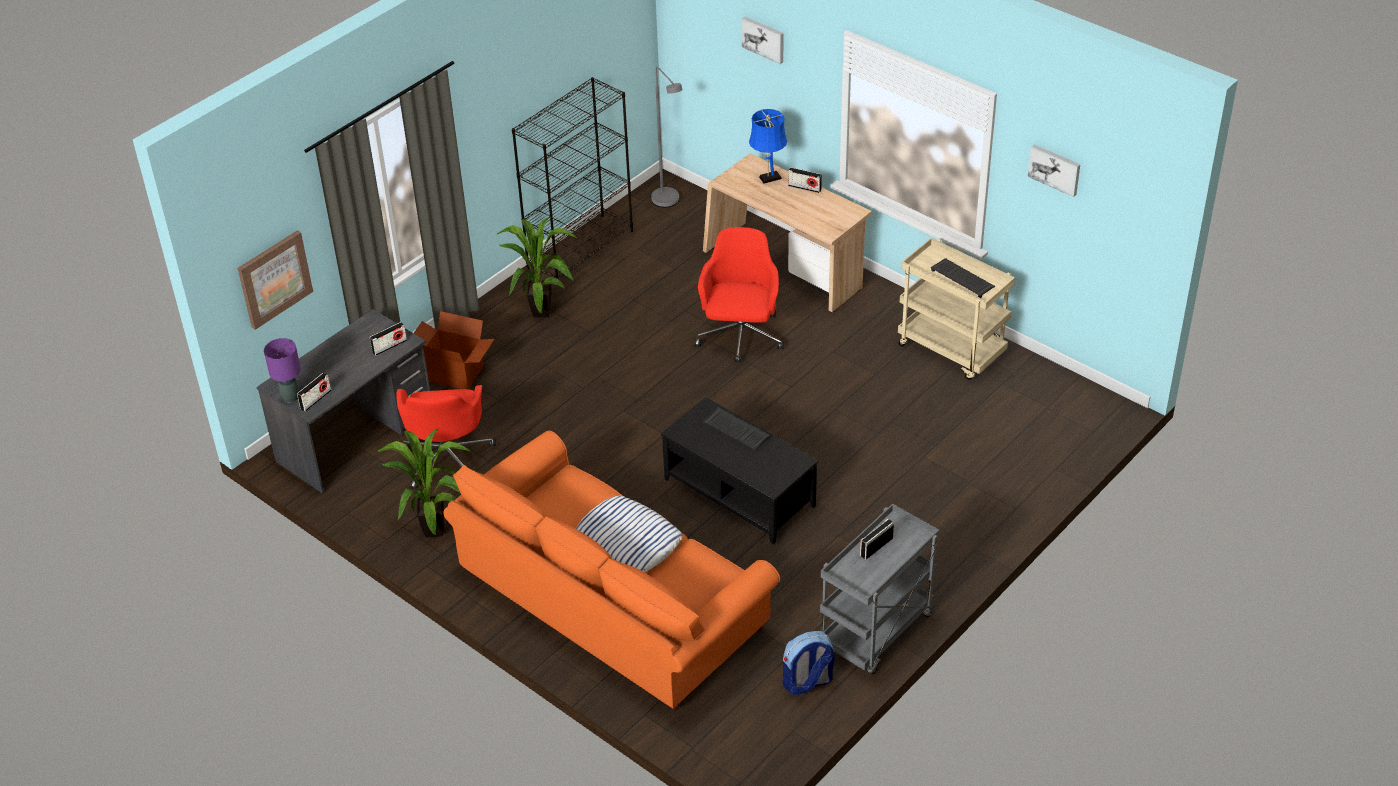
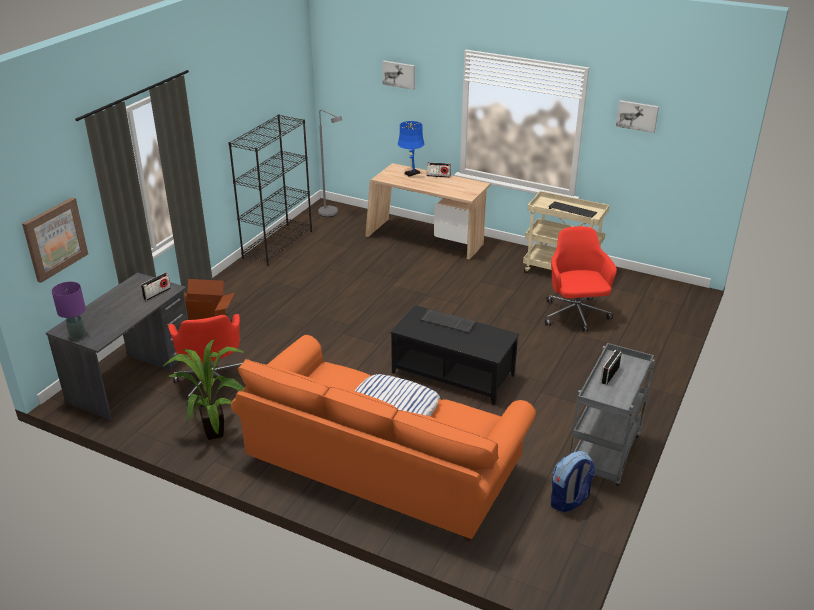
camera: 15 degrees left, 10 degrees down
radio [297,373,331,412] -> none
potted plant [497,217,577,317] -> none
red office chair [694,227,784,362] -> red office chair moved to [545,226,617,332]

